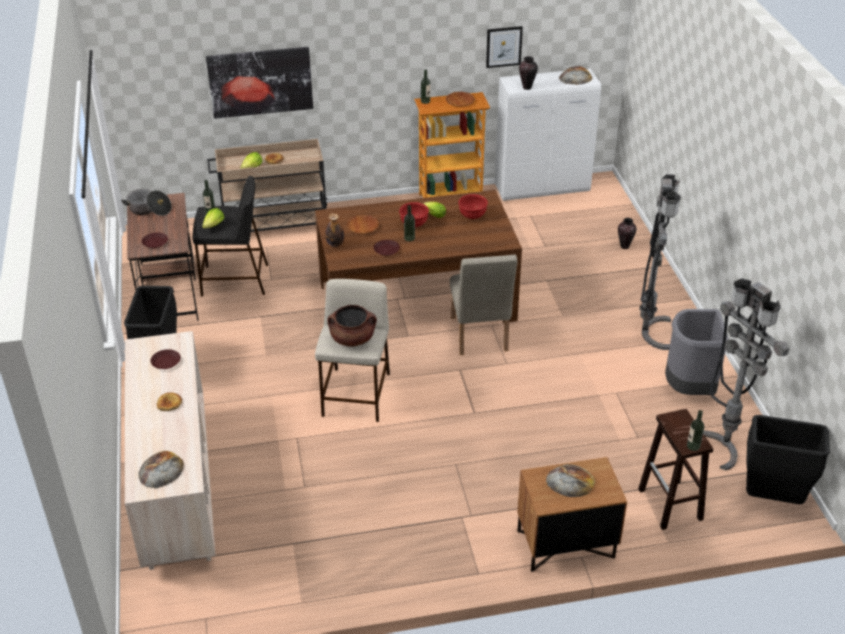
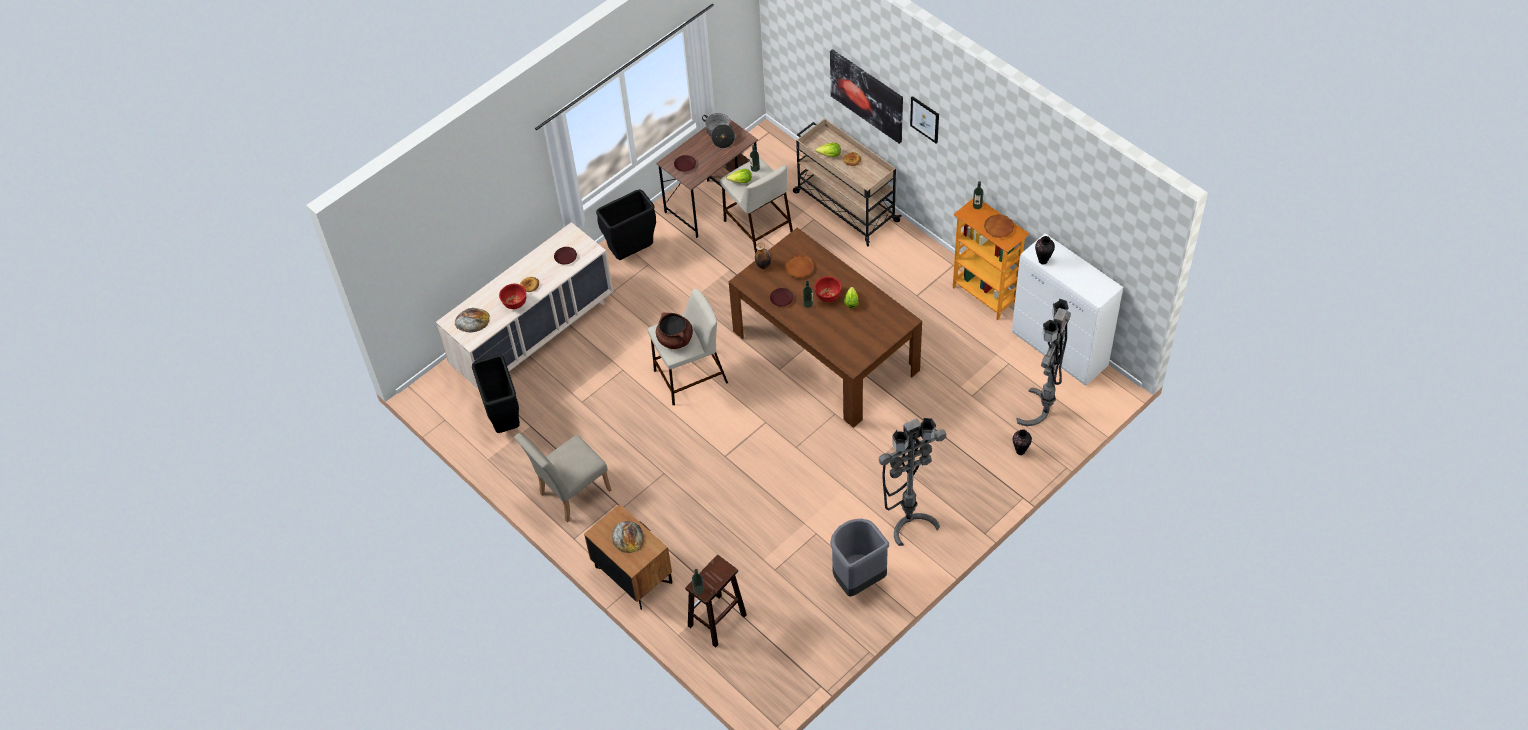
camera: 60 degrees right, 15 degrees up
black stool [193,176,268,297] -> beige stool [720,157,793,253]
beige chair [450,255,517,355] -> beige chair moved to [514,433,612,522]
red bowl [458,194,488,219] -> red bowl moved to [499,283,526,309]
picture [486,26,523,68] -> picture moved to [910,96,939,144]
bread [559,66,592,85] -> none
grey floor lamp [703,278,790,470] -> grey floor lamp moved to [1016,298,1071,426]
black trash can [746,415,830,504] -> black trash can moved to [472,355,520,433]

